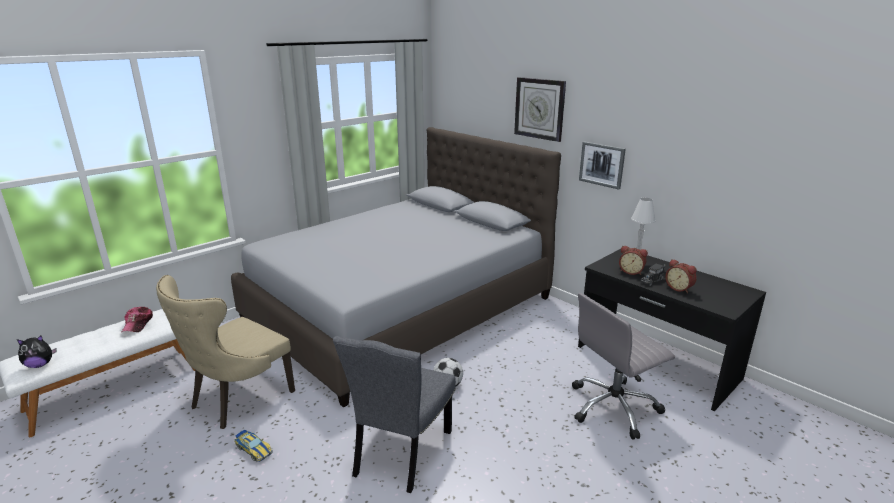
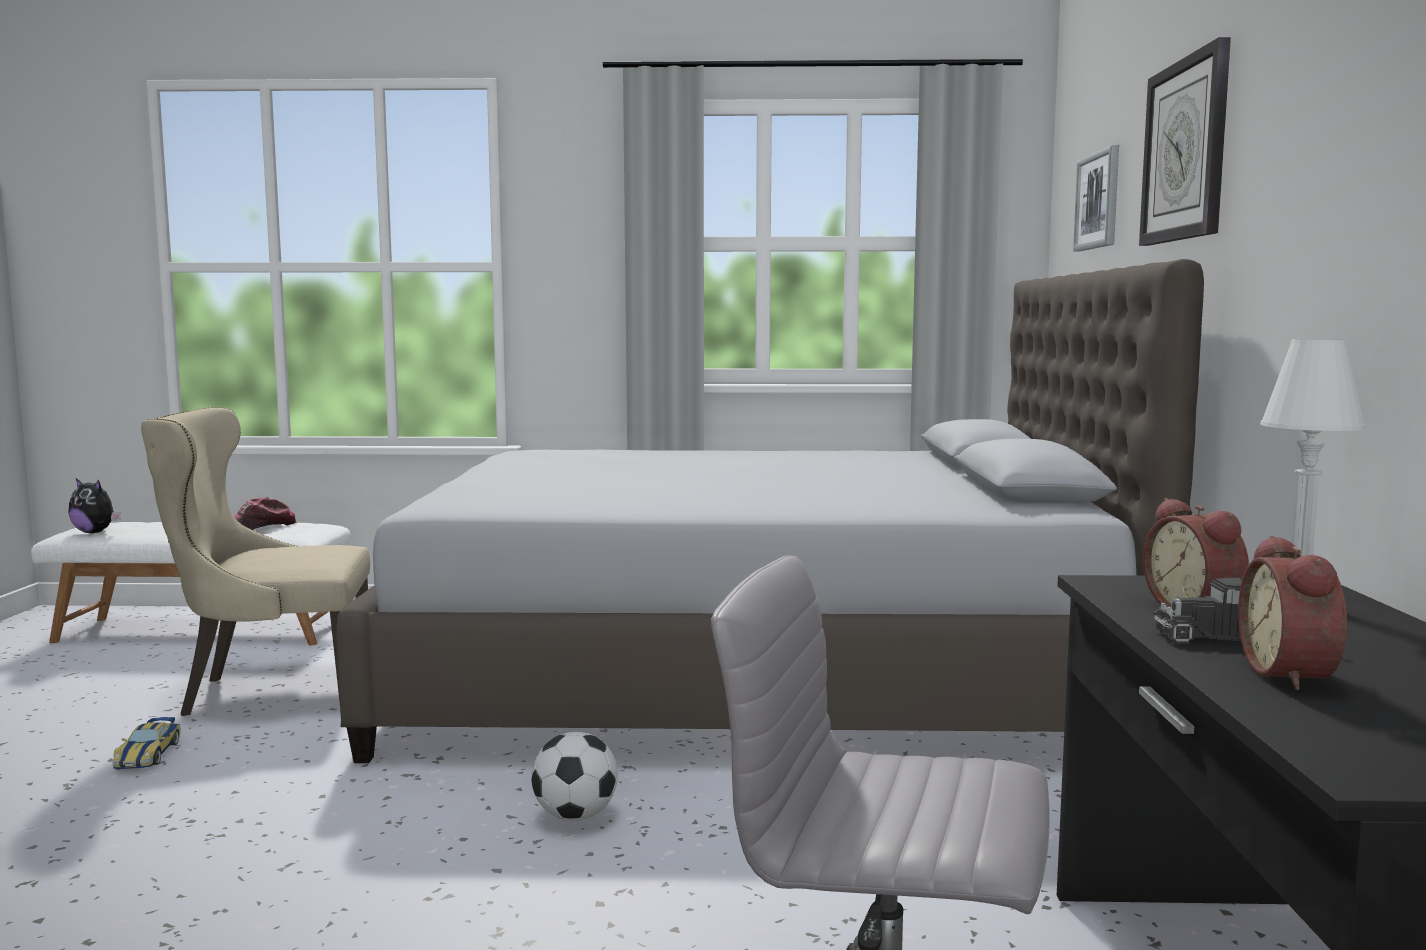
camera: 45 degrees right, 15 degrees down
grey chair [333,336,456,493] -> none
picture [579,141,626,190] -> picture moved to [1073,145,1119,251]

